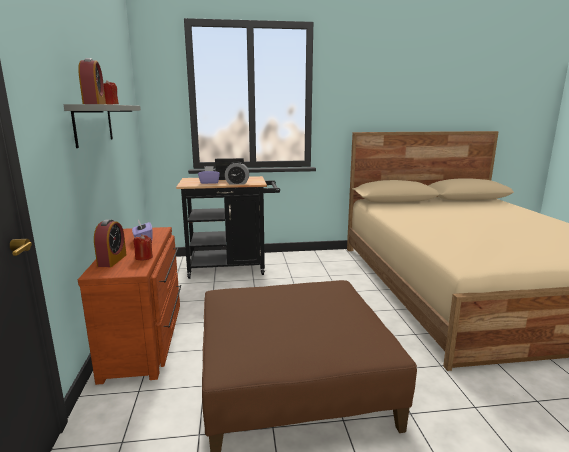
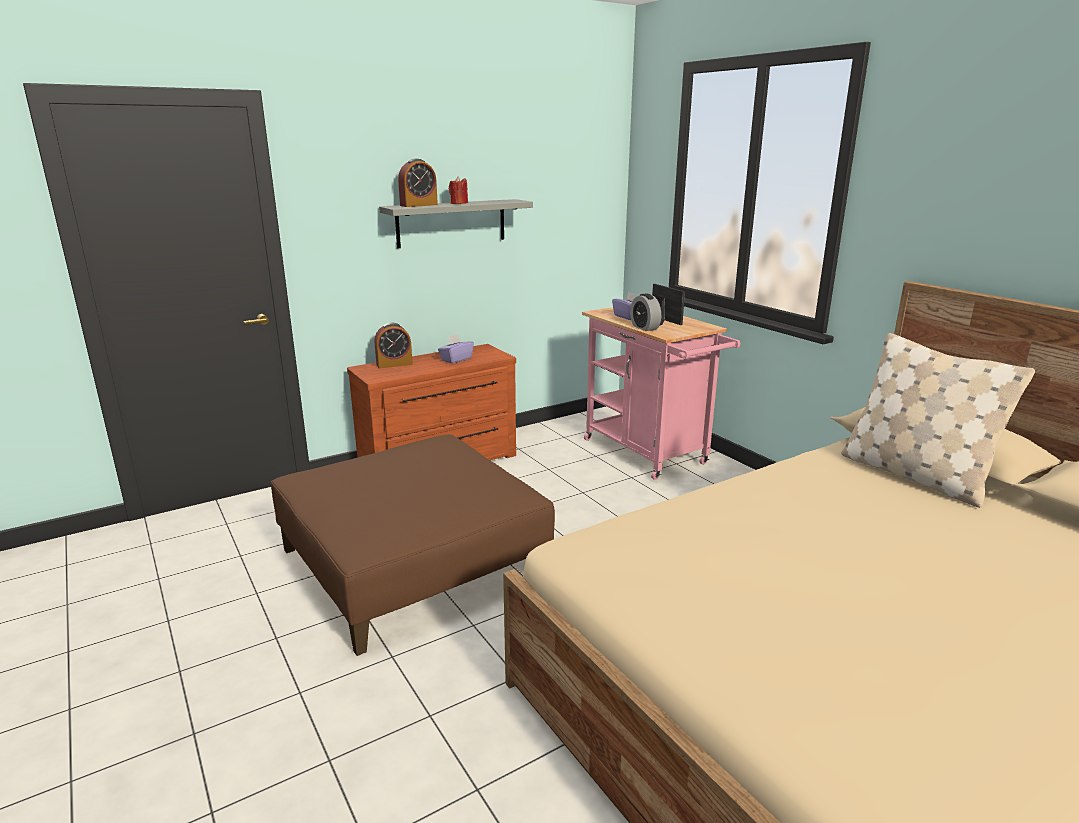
camera: 65 degrees right, 5 degrees up
red candle [133,234,153,260] -> none
black cart [176,176,280,279] -> pink cart [582,307,741,480]
none -> beige pillow [841,333,1035,508]

